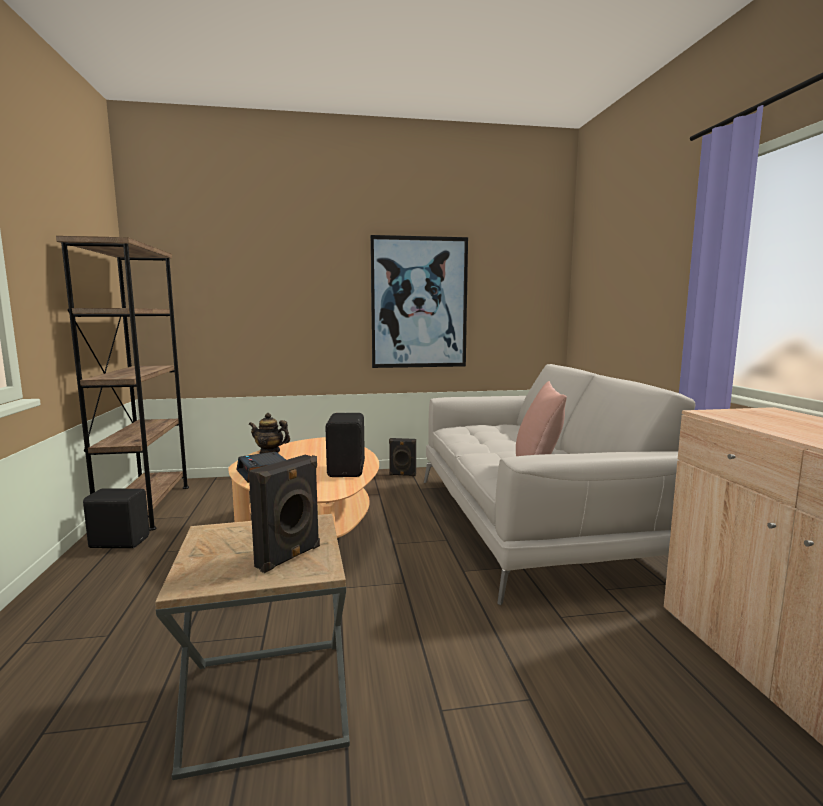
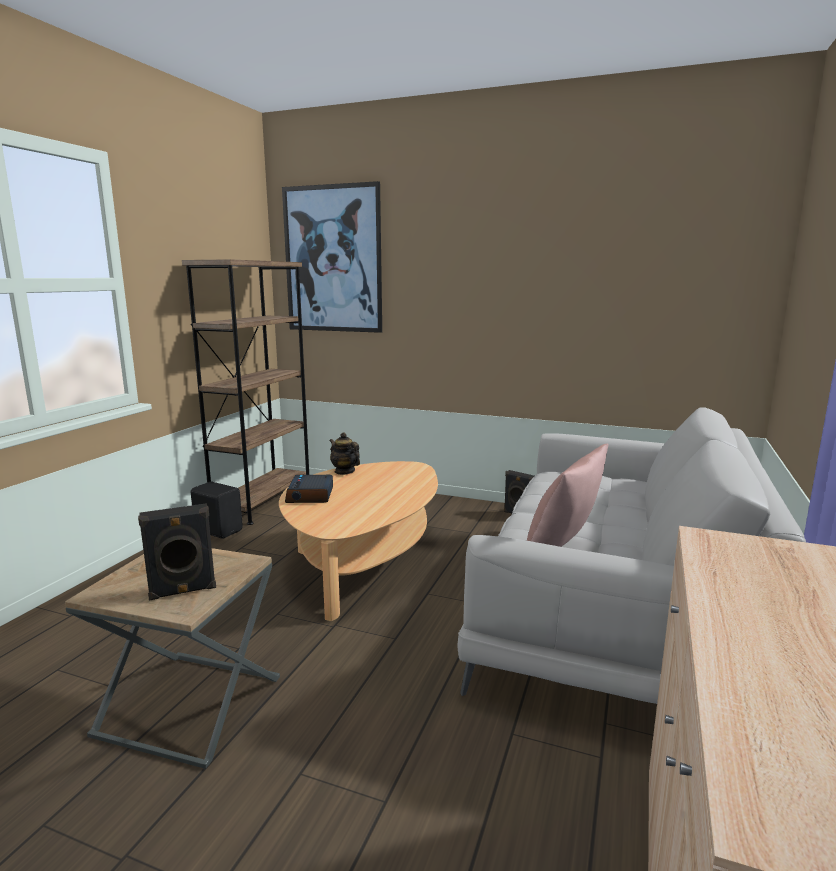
camera: 30 degrees right, 5 degrees up
black speaker [325,413,365,477] -> none
picture [370,235,468,368] -> picture moved to [282,181,382,333]

